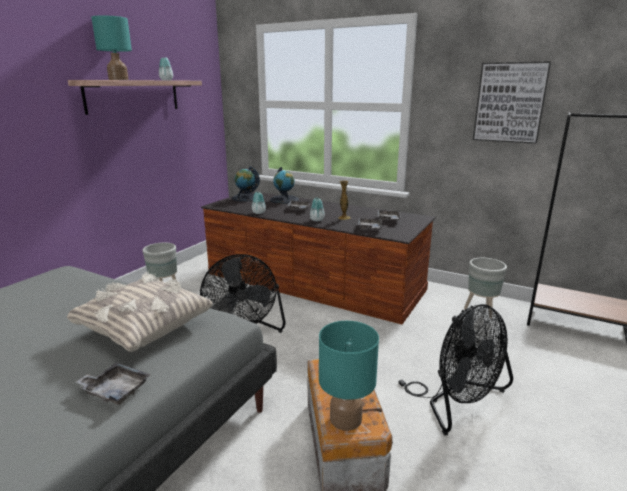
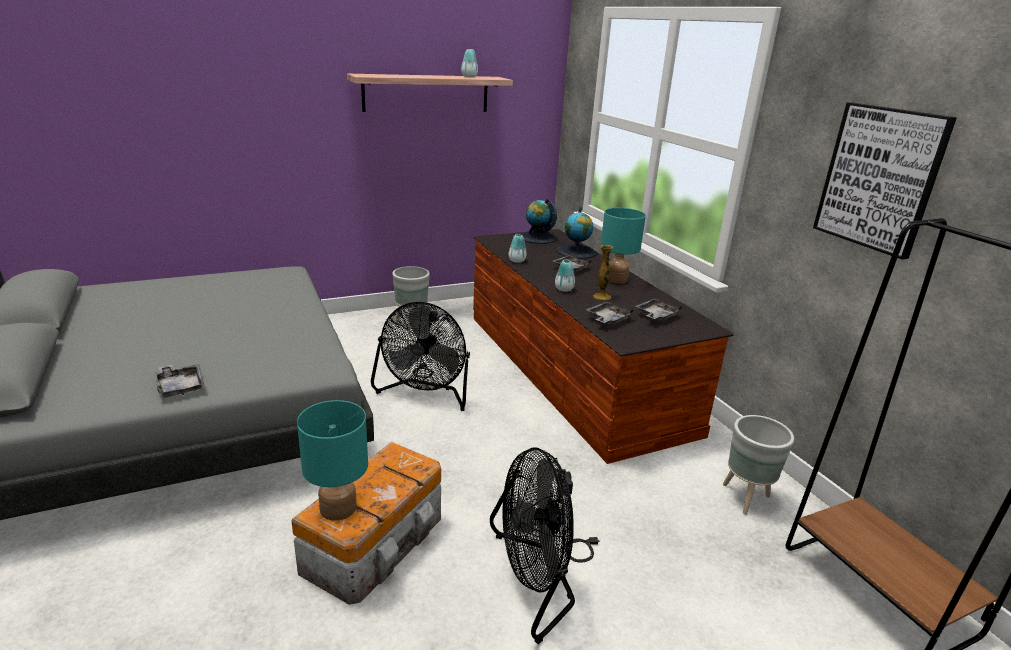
camera: 35 degrees right, 5 degrees up
beige pillow [67,271,212,352] -> none
turquoise table lamp [91,15,132,80] -> turquoise table lamp moved to [600,208,646,283]
black fan [398,304,513,436] -> black fan turned 75 degrees clockwise [490,447,601,645]

